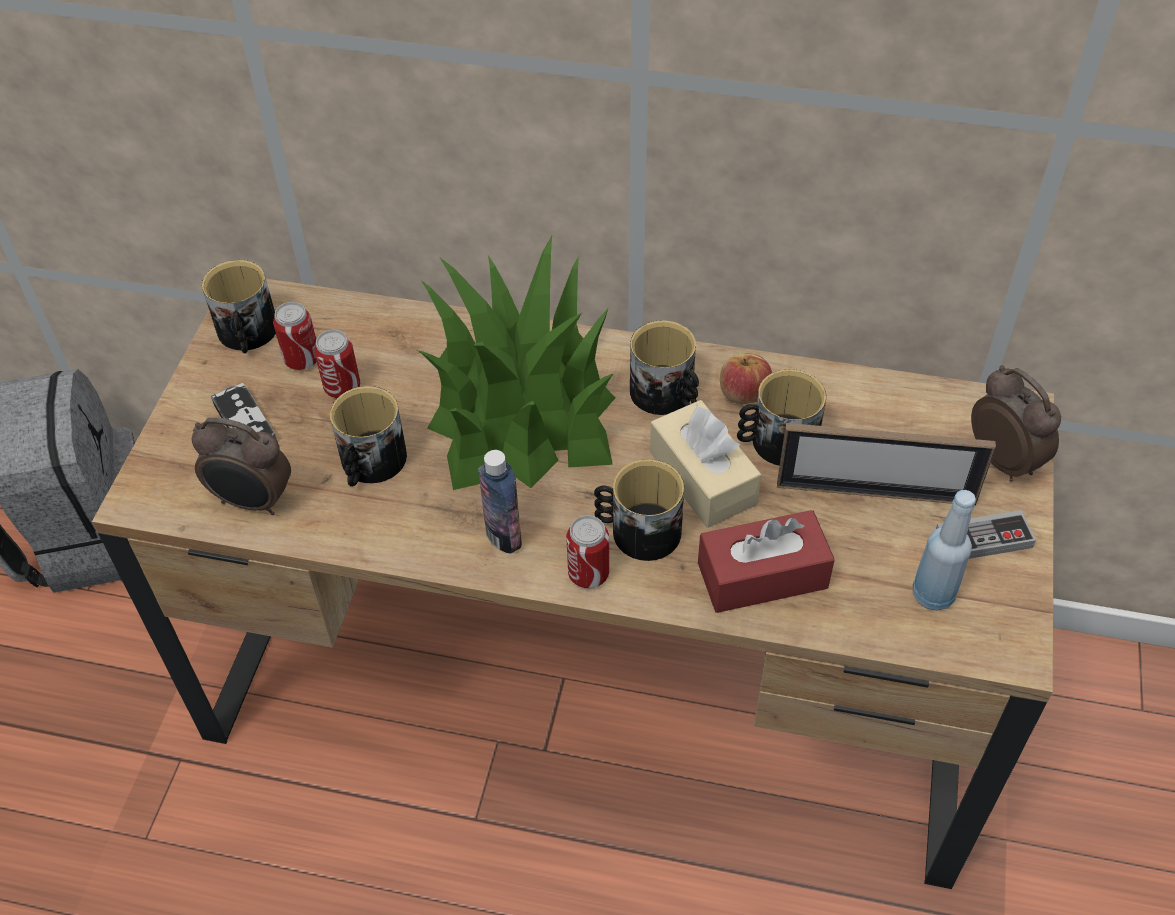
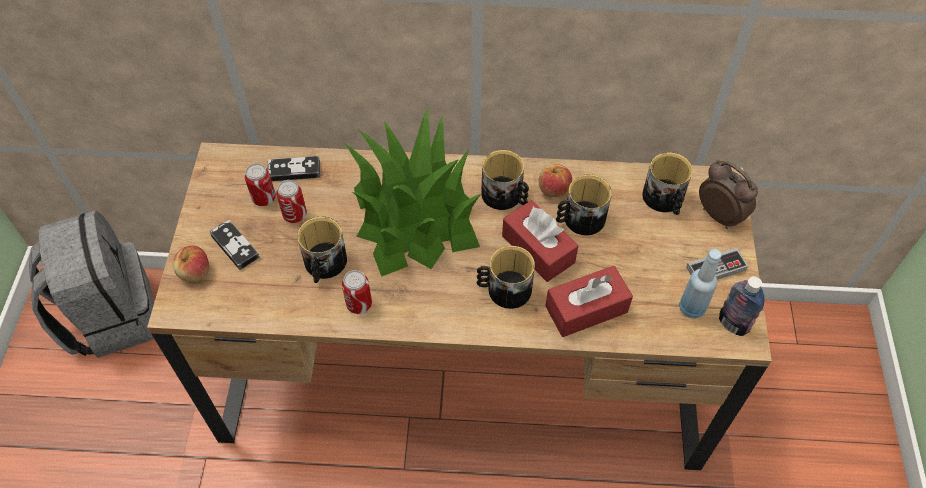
camera: 10 degrees left, 5 degrees up
alarm clock [192,417,291,515] -> none
mug [202,260,276,353] -> mug moved to [642,152,693,215]
bottle [478,450,522,553] -> bottle moved to [719,276,764,336]
can [566,515,609,588] -> can moved to [342,270,372,314]
beige tissue box [650,400,761,528] -> red tissue box [502,200,578,282]
picture frame [777,423,996,506] -> none
none -> apple [173,246,209,283]
none -> game controller [267,156,320,181]

